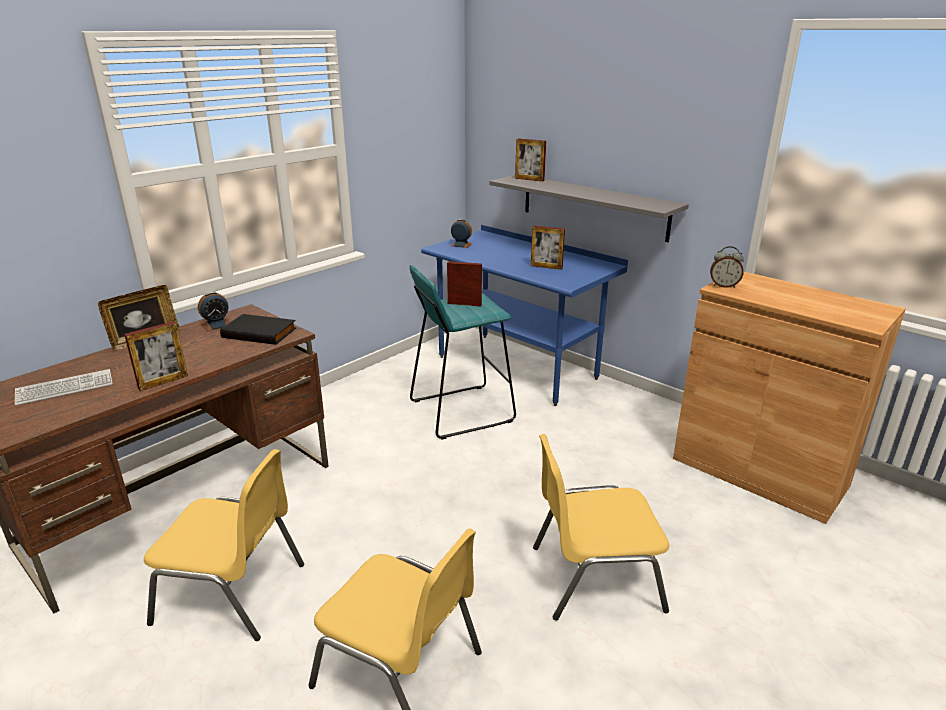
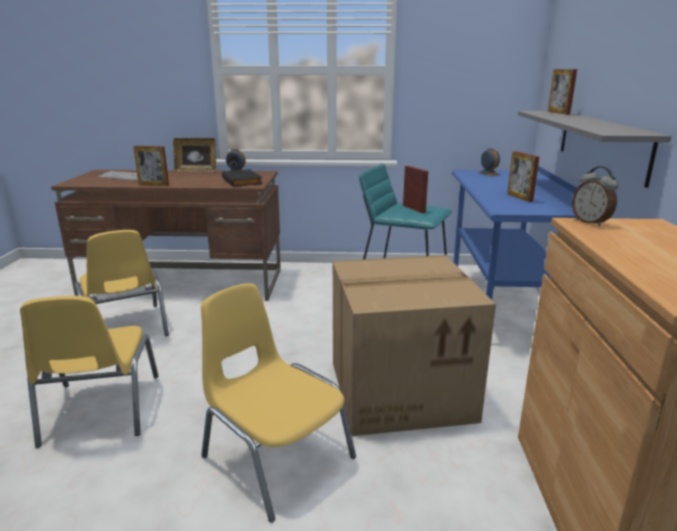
camera: 50 degrees right, 5 degrees down
none -> cardboard box [333,255,496,436]

